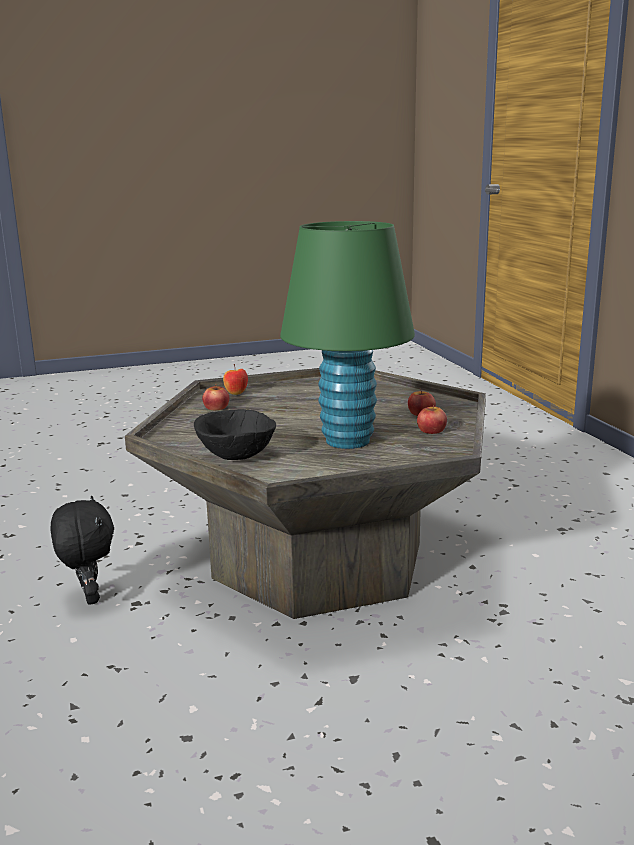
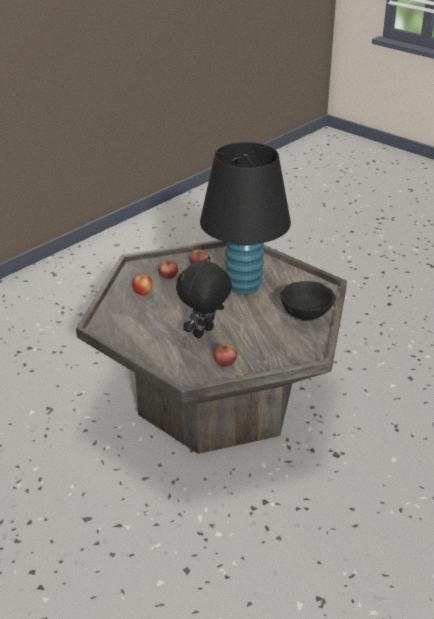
camera: 120 degrees left, 15 degrees up
black plush toy [51,496,114,605] -> black plush toy moved to [176,256,232,338]
apple [223,364,248,395] -> apple moved to [132,274,153,296]
green table lamp [280,221,415,449] -> black table lamp [200,142,291,295]

